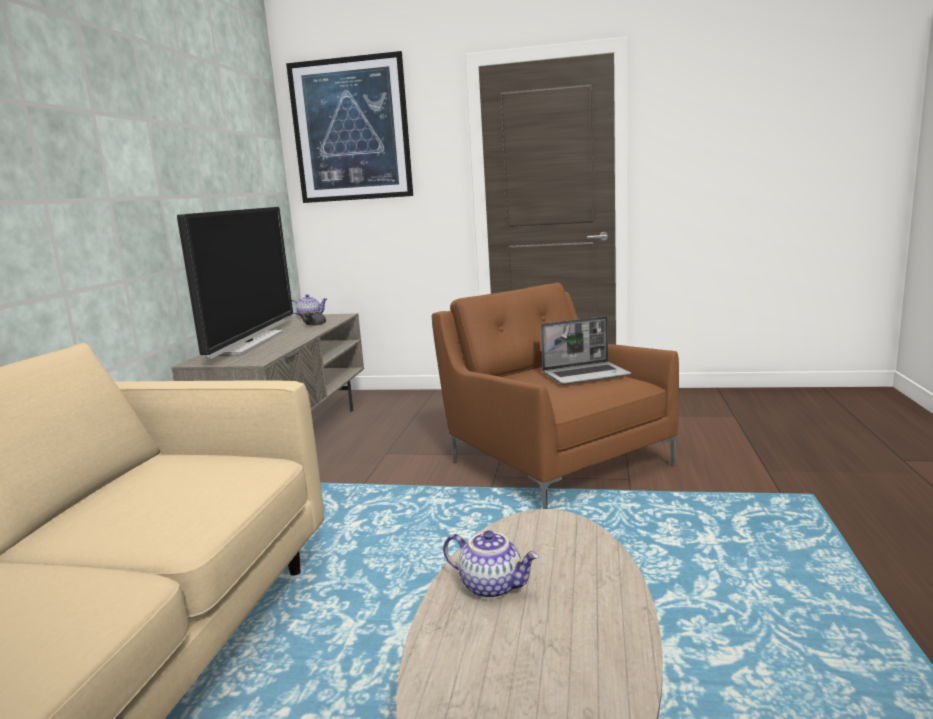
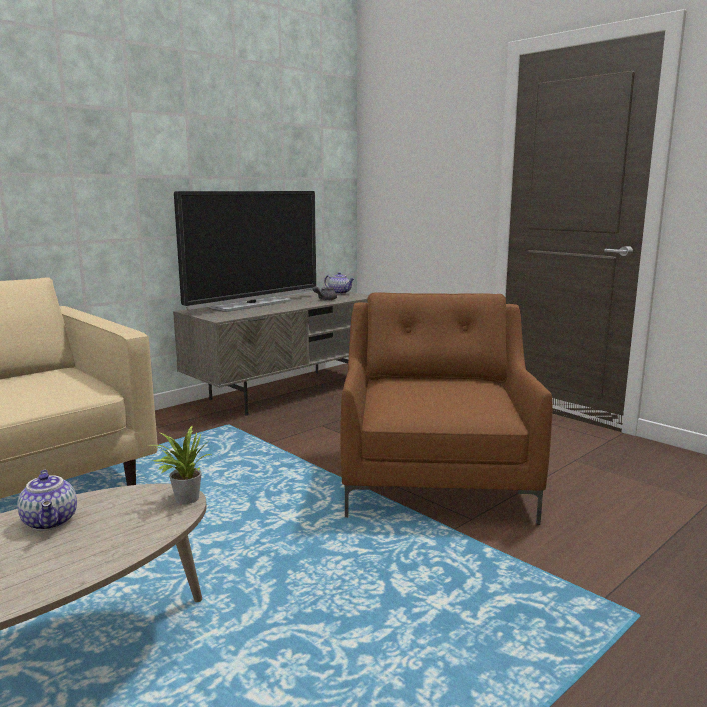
camera: 35 degrees right, 0 degrees up
picture [286,51,413,203] -> none
laptop [541,316,631,385] -> none
none -> potted plant [153,426,211,504]

